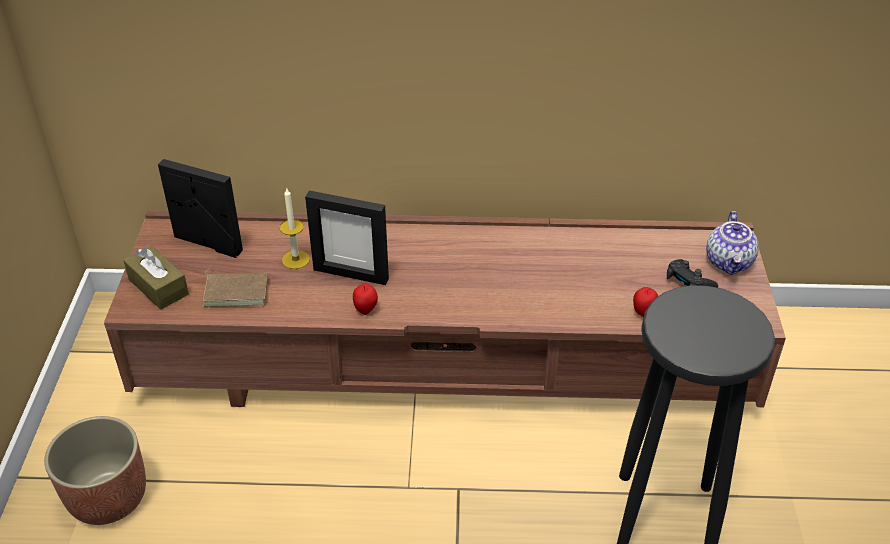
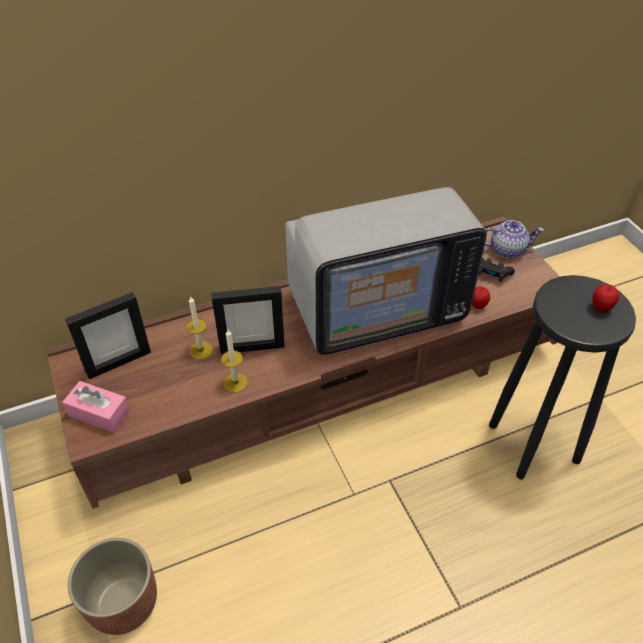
camera: 25 degrees left, 5 degrees up
brown tissue box [123,246,189,310] -> pink tissue box [62,381,130,433]
picture frame [158,159,243,258] -> picture frame turned 150 degrees clockwise [65,292,151,379]
brown book [203,266,268,307] -> none
apple [353,284,378,315] -> apple moved to [592,284,619,313]
teapot [706,211,759,275] -> teapot turned 75 degrees counterclockwise [485,220,544,258]
none -> candle [221,330,248,393]
none -> television [285,187,487,355]

